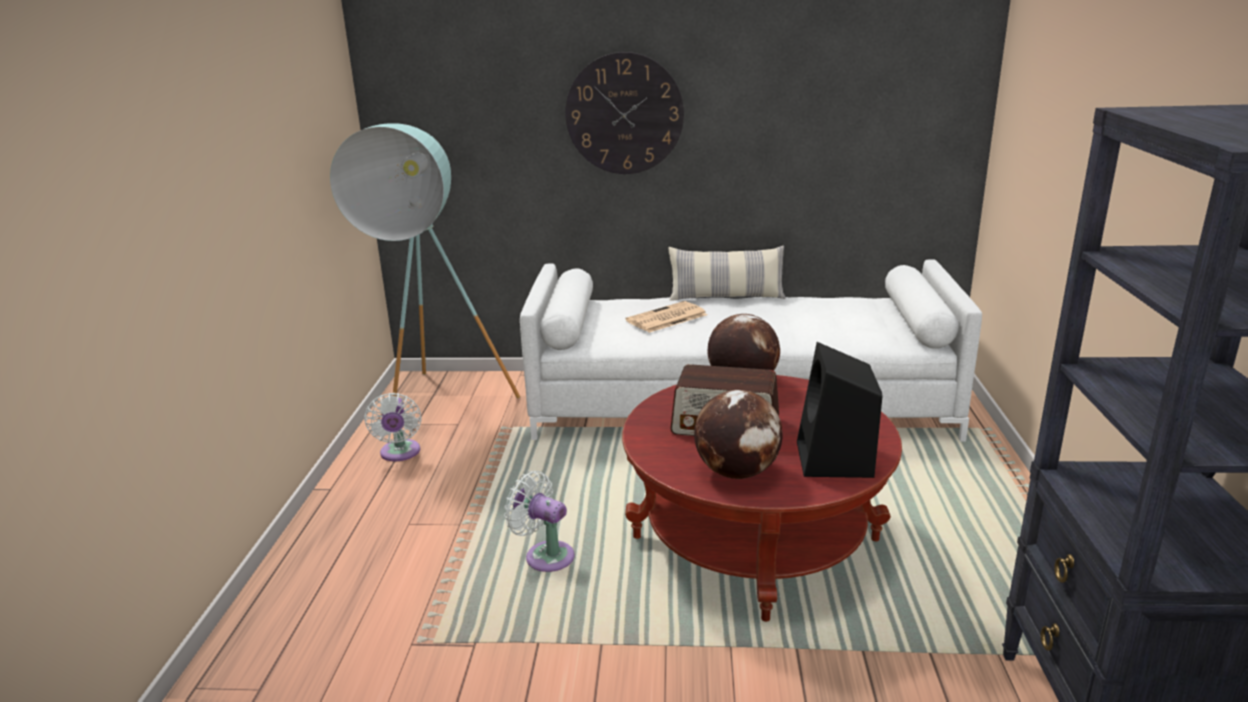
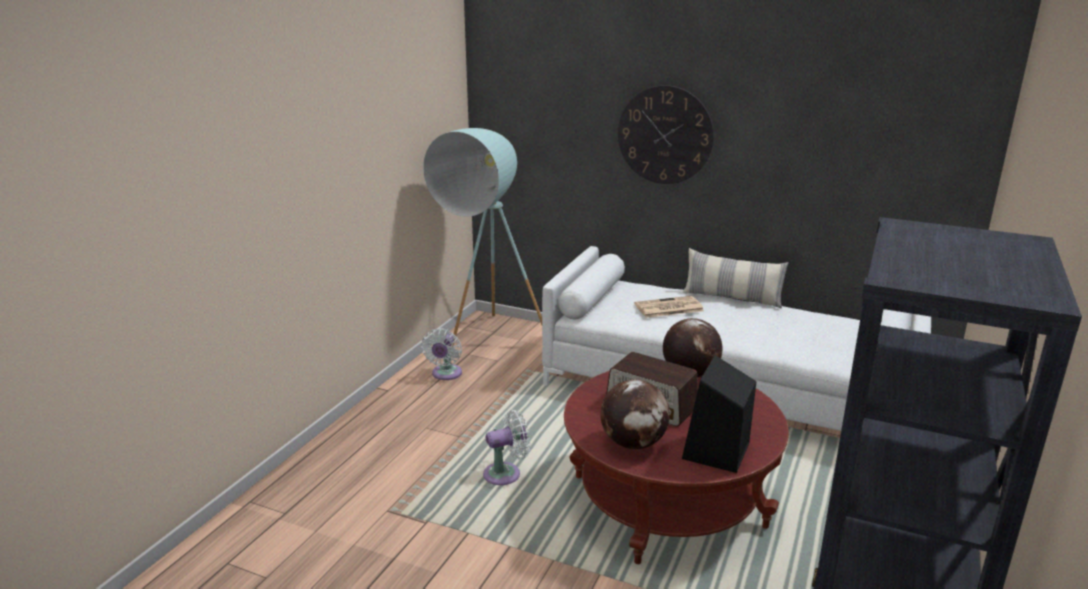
camera: 20 degrees right, 0 degrees up
white fan [504,471,575,572] -> white fan turned 105 degrees clockwise [483,410,530,485]

